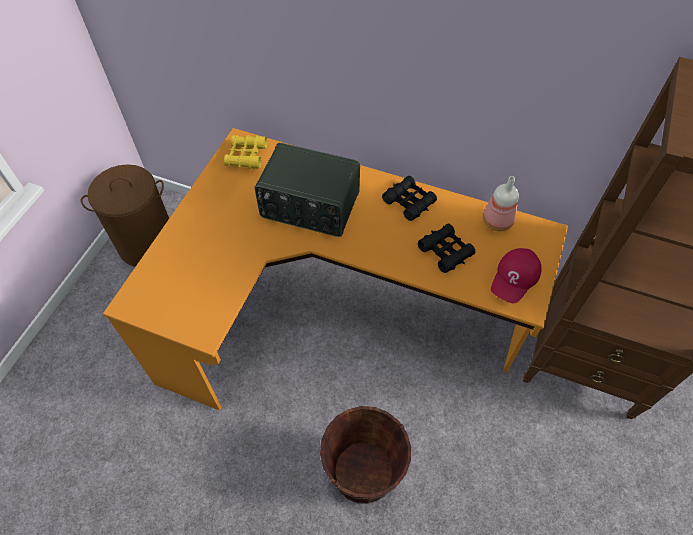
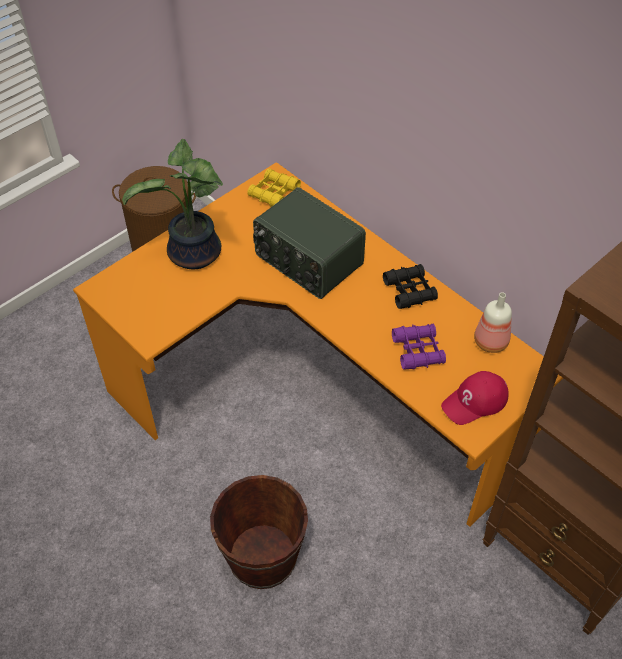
camera: 25 degrees right, 5 degrees down
black binoculars [418,224,476,273] -> purple binoculars [392,324,446,370]
none -> potted plant [122,139,223,269]

